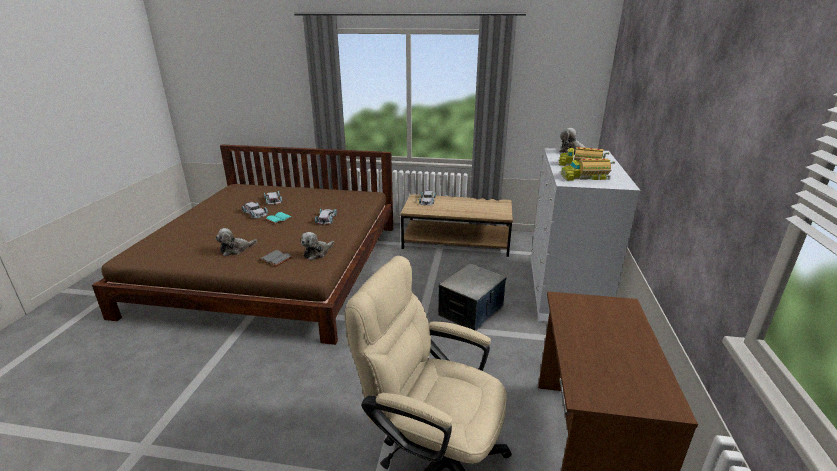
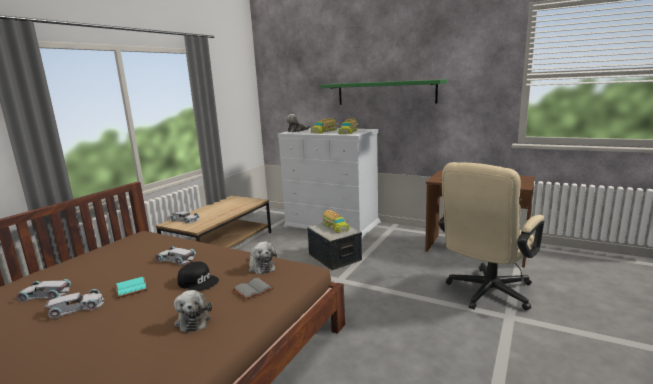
camera: 70 degrees left, 10 degrees down
none -> black cap [177,261,219,291]
none -> green shelf [320,79,447,105]
none -> toy truck [322,210,349,233]

